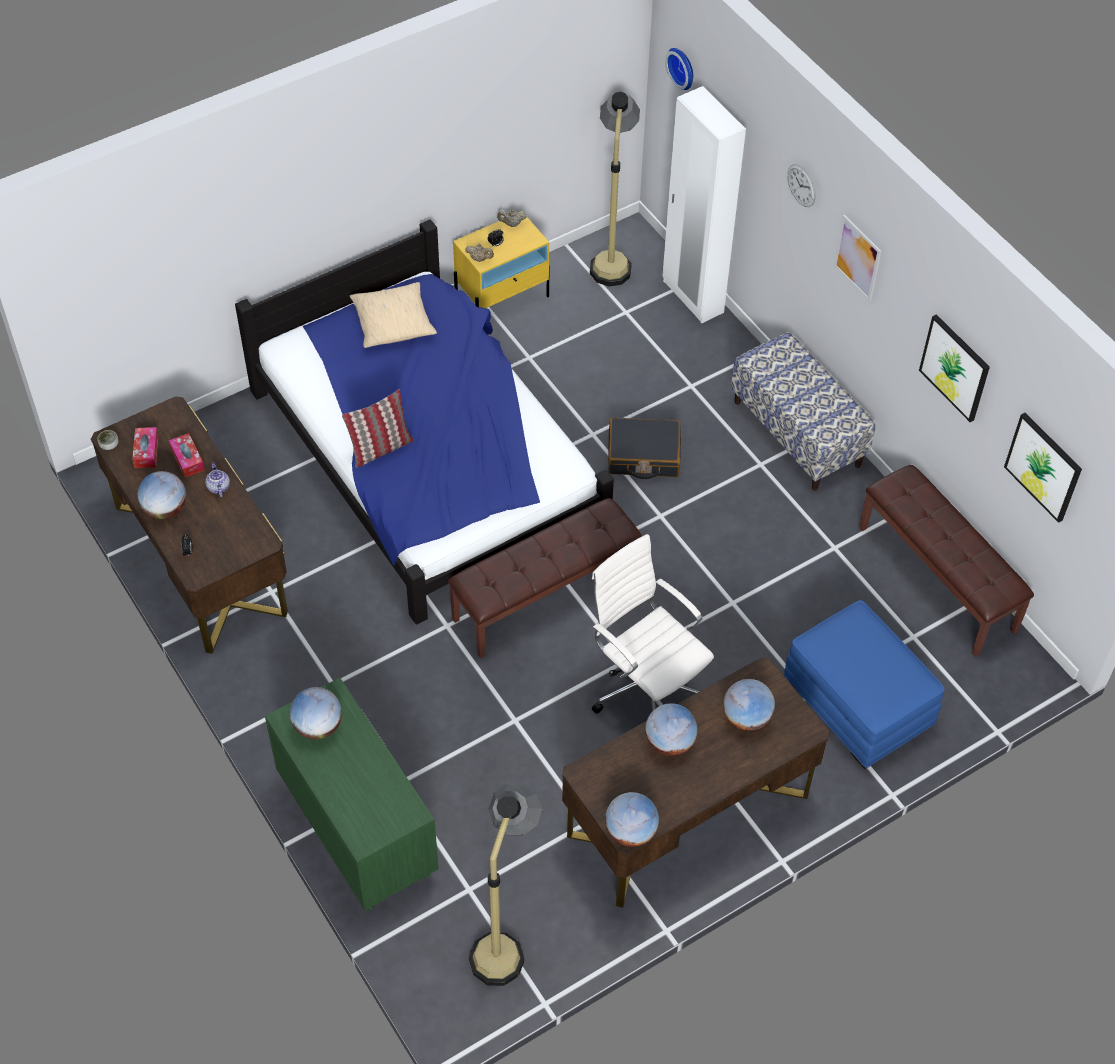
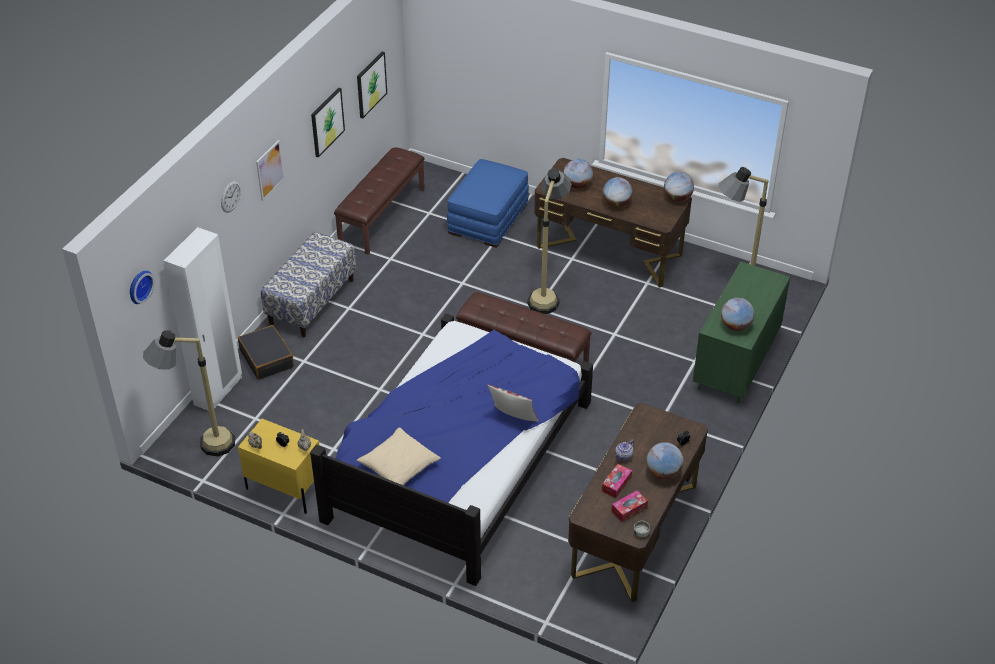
camera: 120 degrees left, 10 degrees down
white office chair [592,534,714,714] -> floor lamp [527,168,572,314]
black suitcase [608,417,681,479] -> black suitcase moved to [238,325,294,380]

